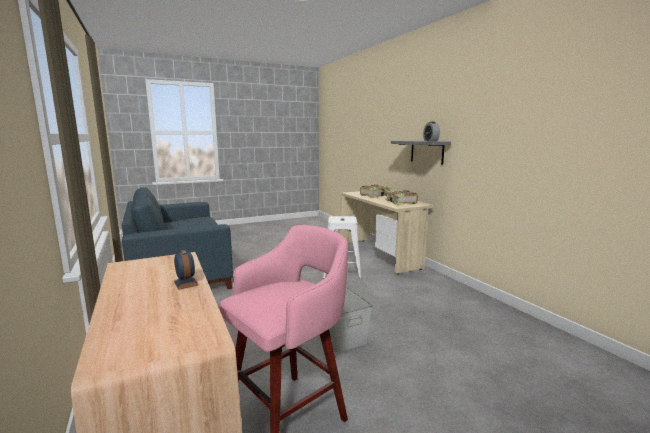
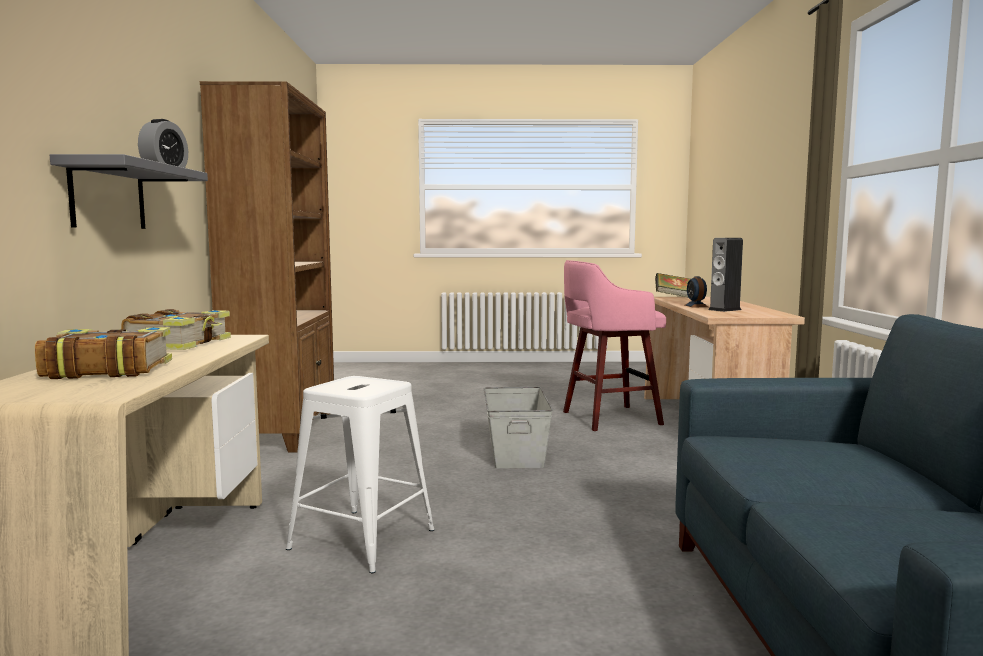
camera: 155 degrees left, 5 degrees down
none -> brown bookcase [200,81,334,453]
none -> book [655,273,690,297]
none -> speaker [708,238,743,312]

